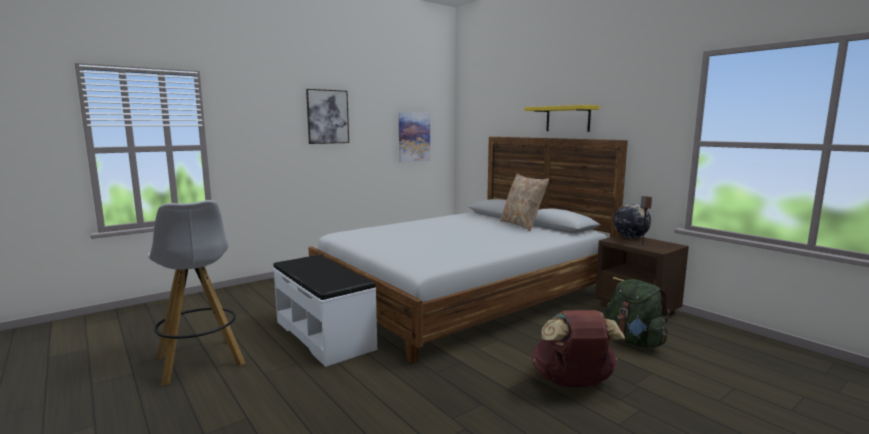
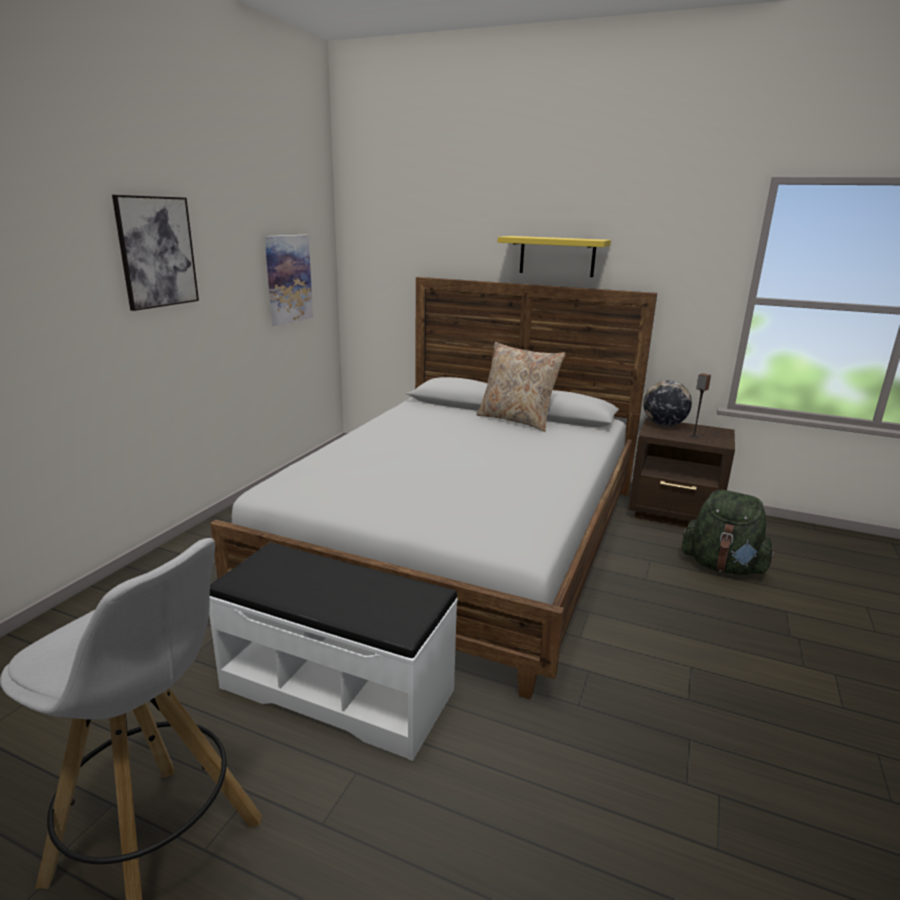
camera: 30 degrees left, 10 degrees up
brown backpack [531,310,625,388] -> none

